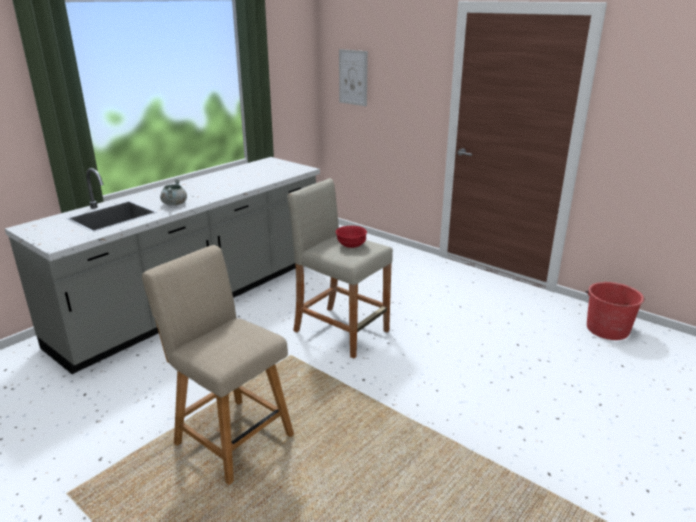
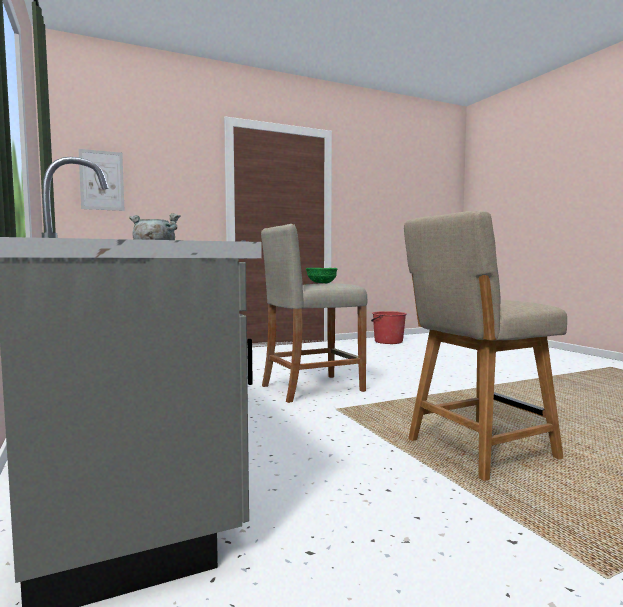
camera: 65 degrees left, 20 degrees down
red bowl [336,226,367,248] -> green bowl [306,268,337,283]

